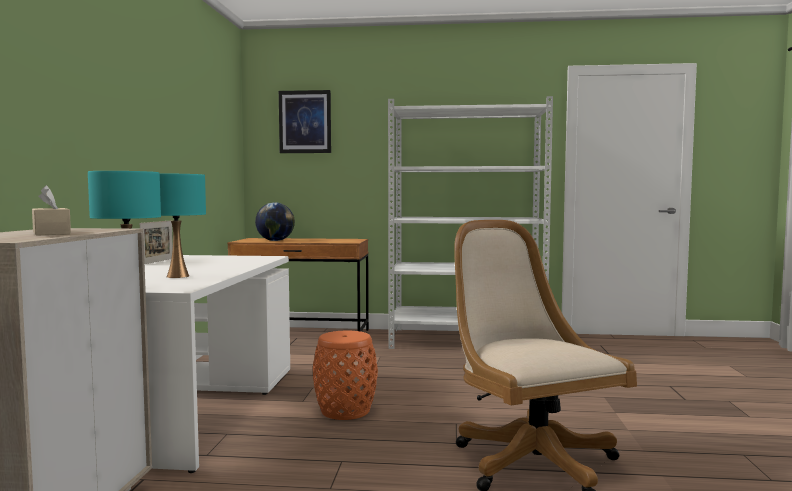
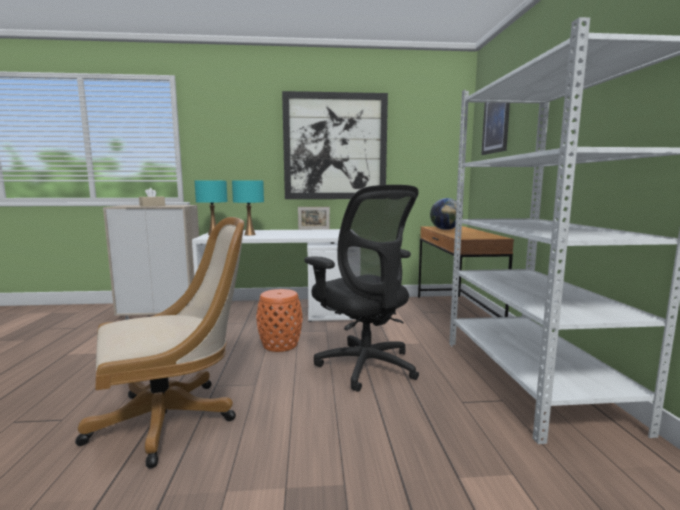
camera: 80 degrees right, 5 degrees up
none -> picture [282,91,388,199]
none -> black office chair [304,185,419,392]

